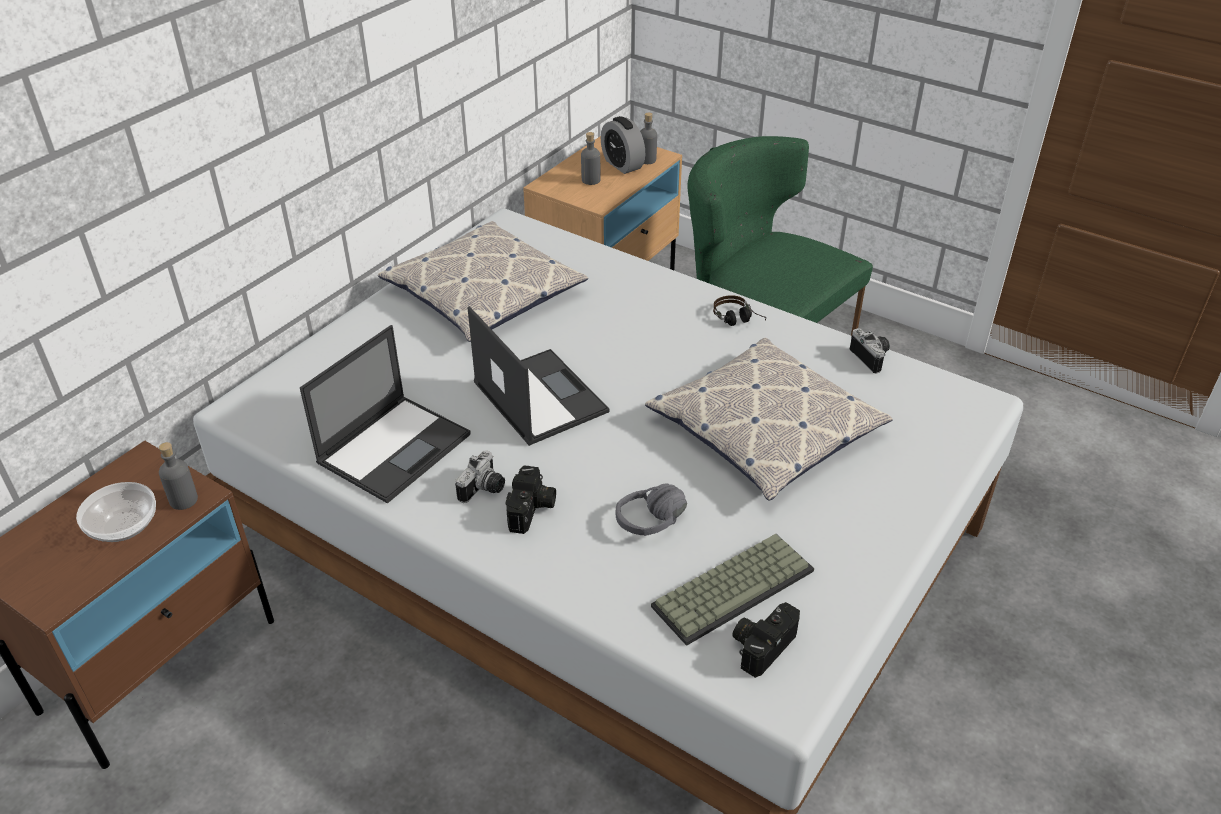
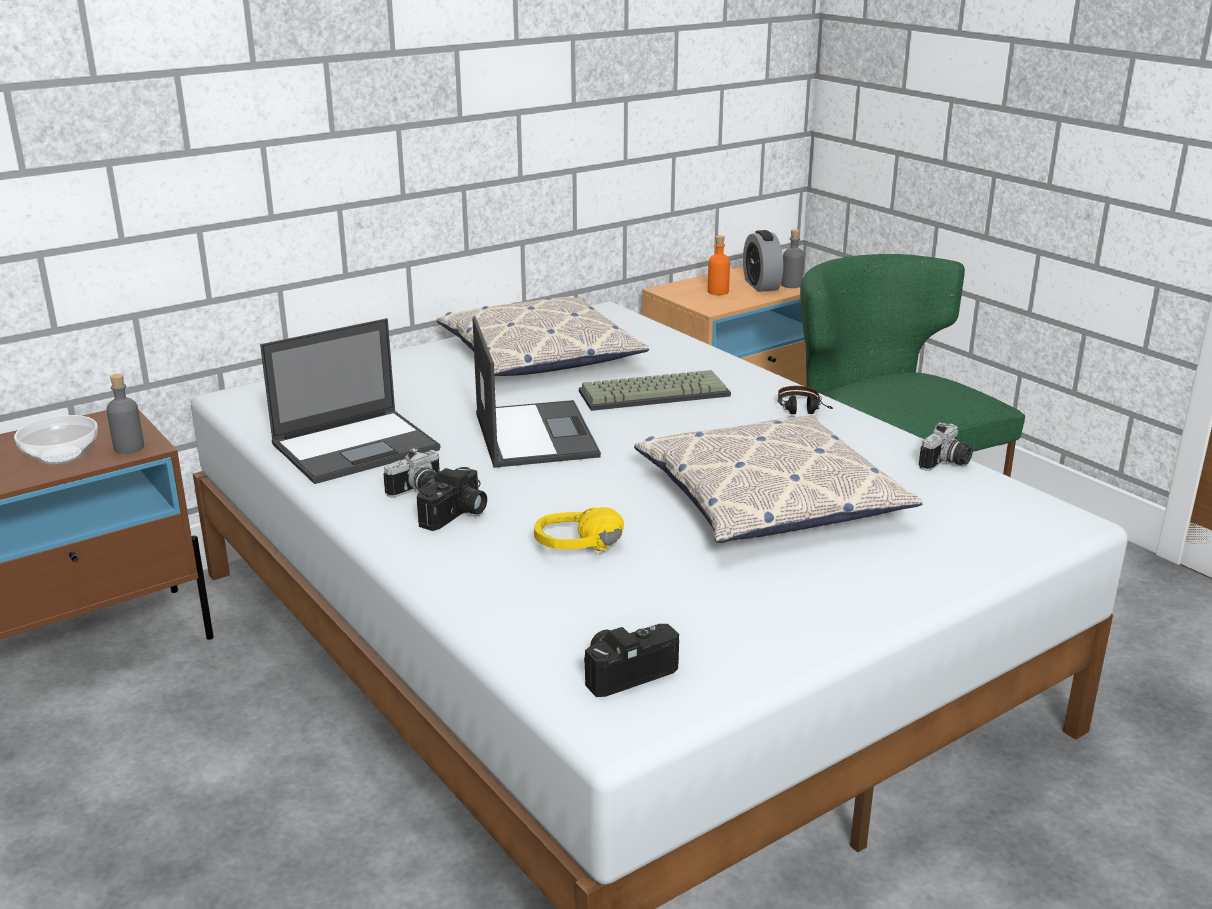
camera: 20 degrees right, 15 degrees down
grey bottle [581,132,601,185] -> orange bottle [708,235,730,295]
grey headphones [615,483,687,536] -> yellow headphones [534,507,624,551]
keyboard [651,534,814,646] -> keyboard moved to [579,370,731,411]
camera [849,328,890,374] -> camera turned 45 degrees clockwise [919,422,973,471]

